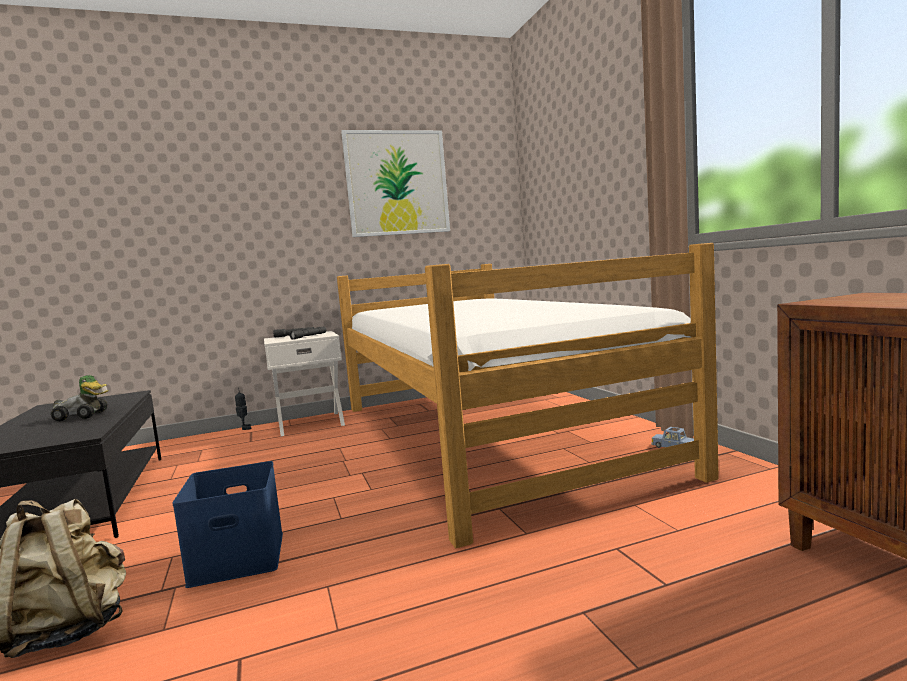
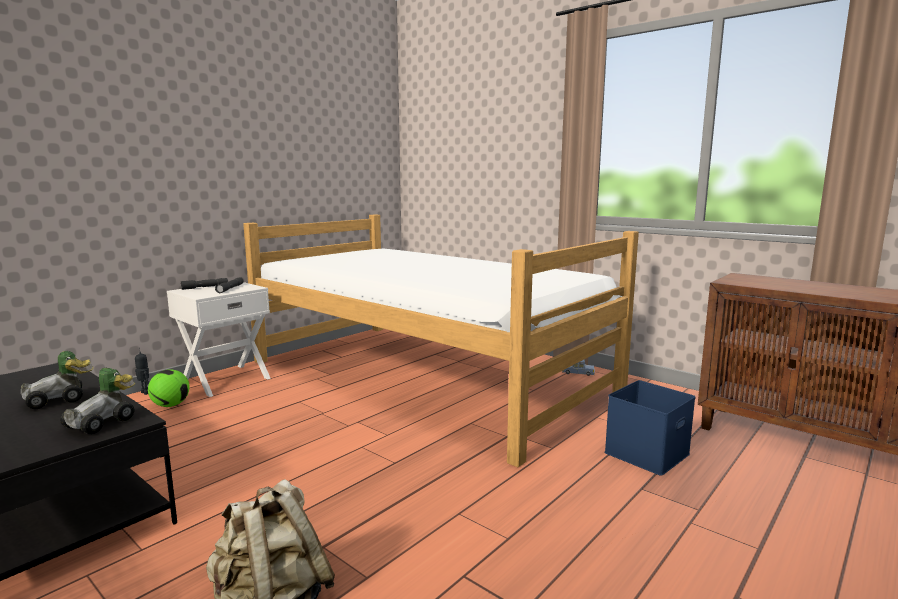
camera: 30 degrees left, 5 degrees up
blue storage box [172,461,283,588] -> blue storage box moved to [604,380,695,476]
picture [341,130,450,237] -> none
none -> toy car [60,368,135,434]
none -> football [148,369,190,407]

